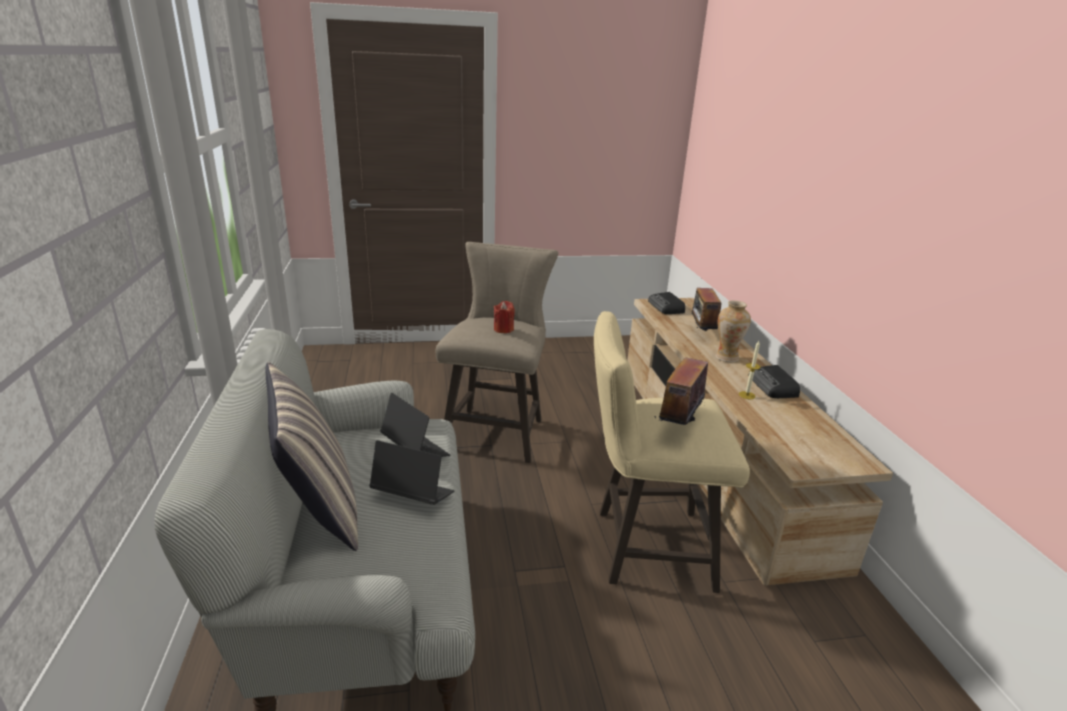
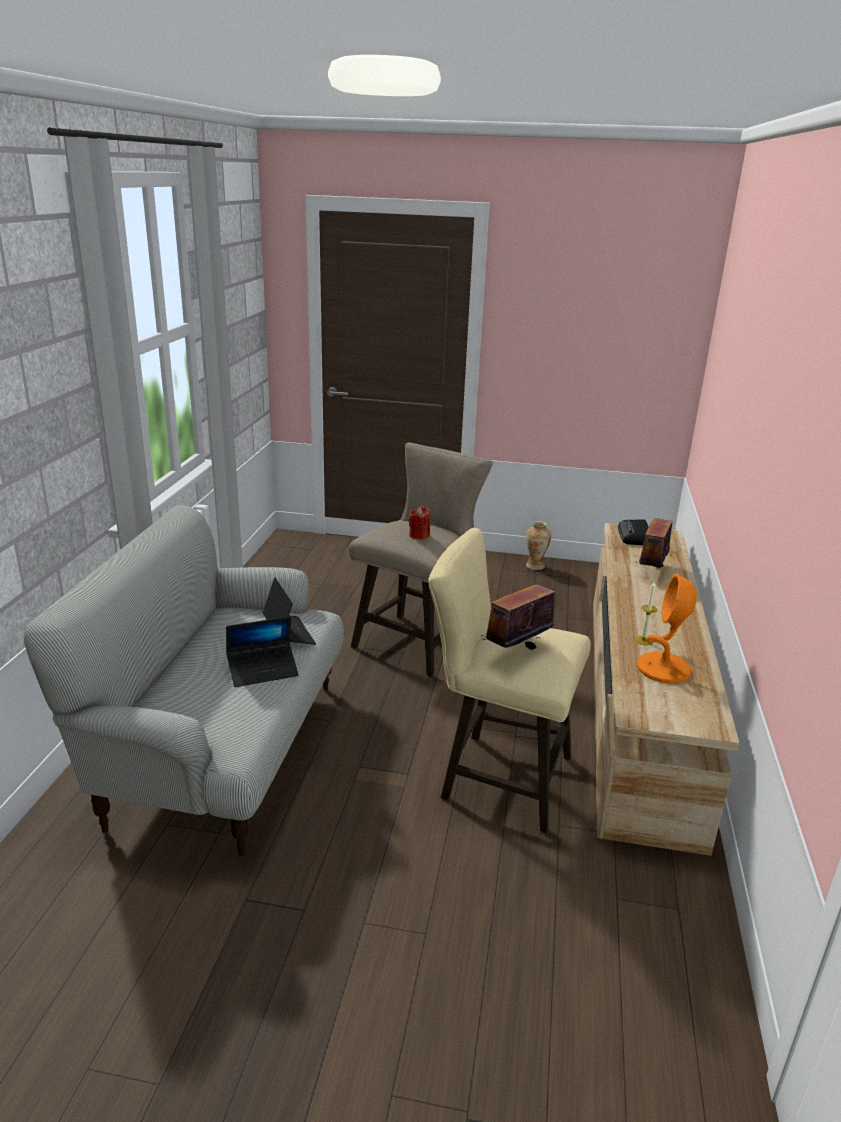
camera: 20 degrees right, 0 degrees up
pillow [266,362,358,551] -> none
laptop [369,440,454,505] -> laptop turned 120 degrees clockwise [226,616,299,687]
vase [715,300,751,362] -> vase moved to [526,521,551,570]
radio [748,365,800,398] -> none
none -> orange table lamp [637,573,697,684]

